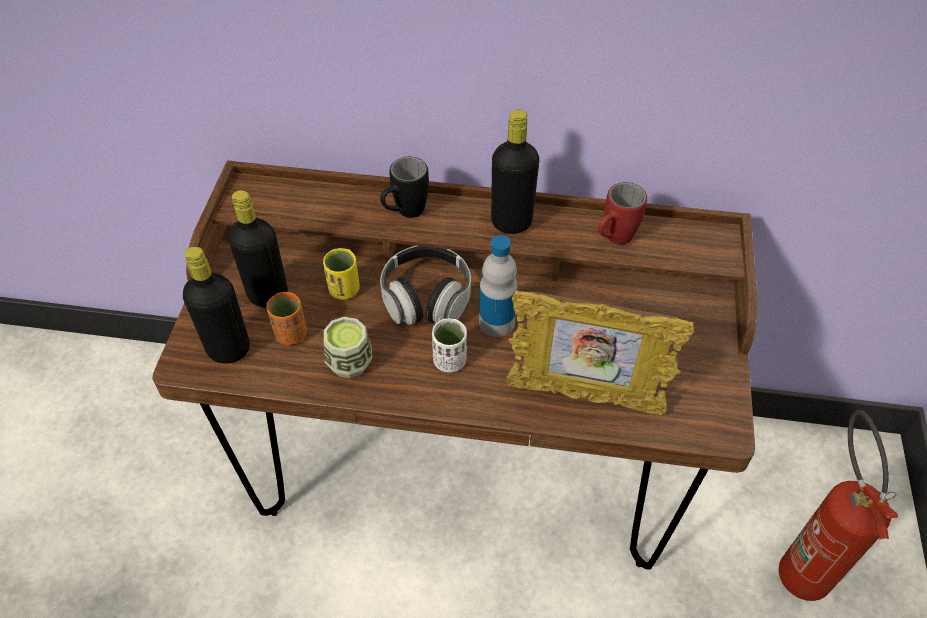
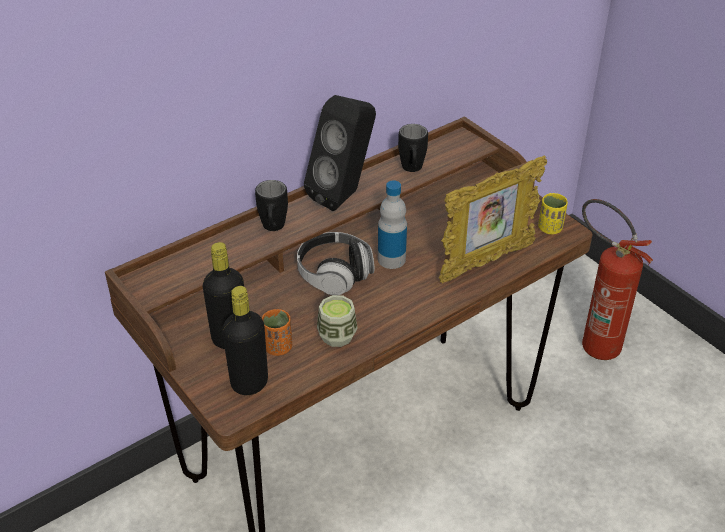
camera: 45 degrees left, 10 degrees down
yellow cup [323,248,360,300] -> yellow cup moved to [538,193,568,234]
white cup [432,318,467,373] -> none
black bottle [491,110,539,234] -> black speaker [304,95,376,211]
red mug [599,182,647,245] -> black mug [398,124,428,172]

